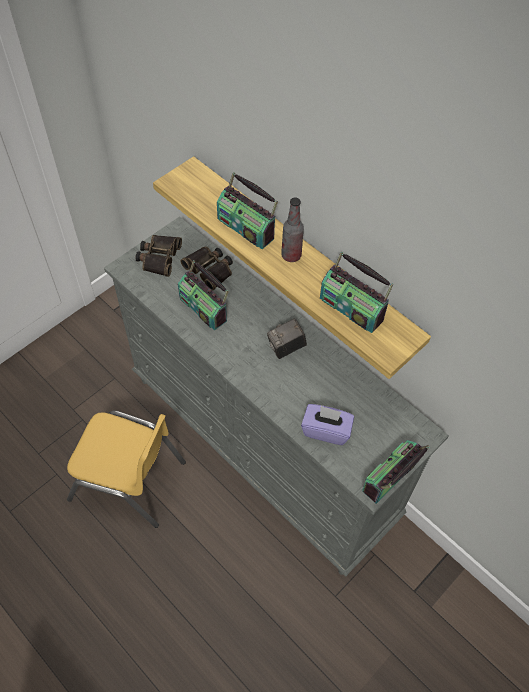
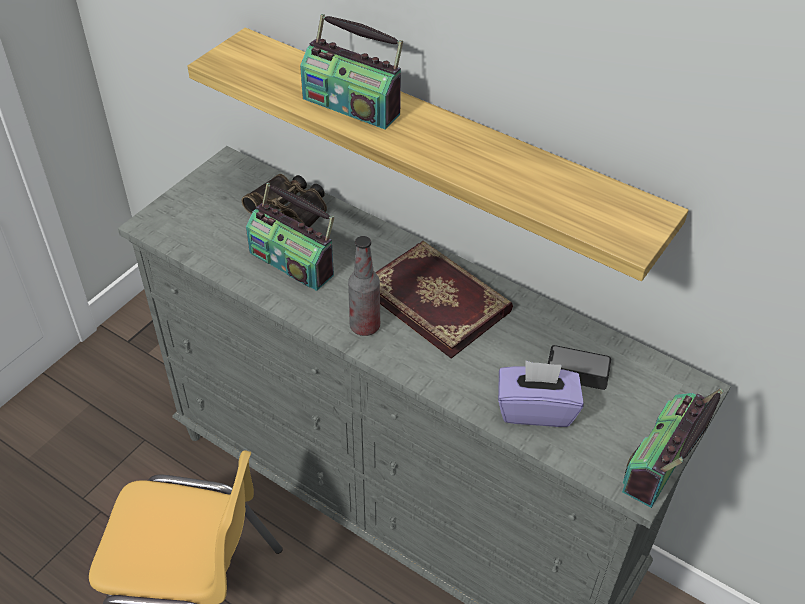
camera: 10 degrees left, 10 degrees down
binoculars [136,235,182,277] -> none
camera [267,318,307,359] -> book [375,241,513,359]
bottle [281,197,304,262] -> bottle moved to [348,236,380,336]
radio [320,252,393,333] -> none
none -> phone [548,345,611,390]

